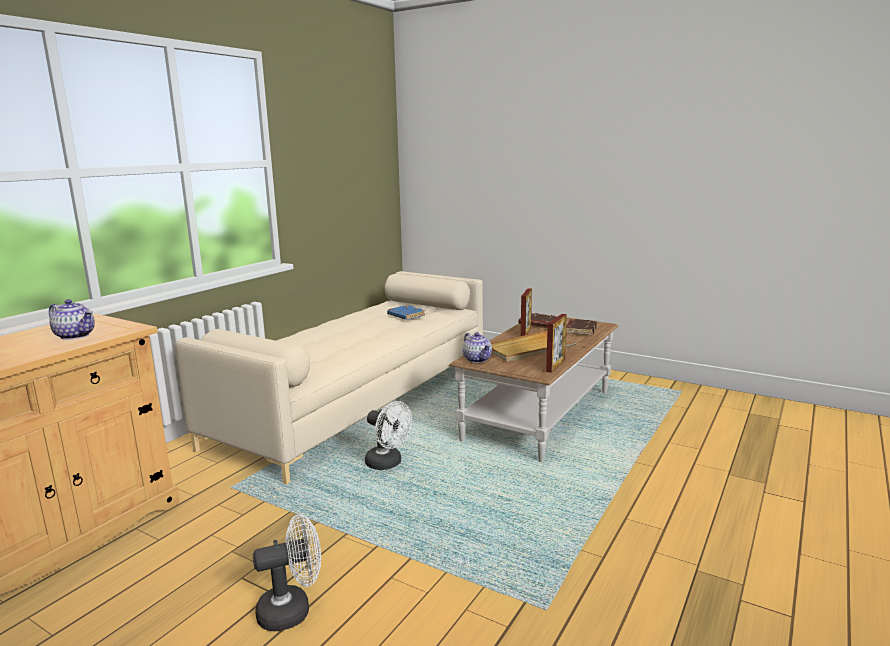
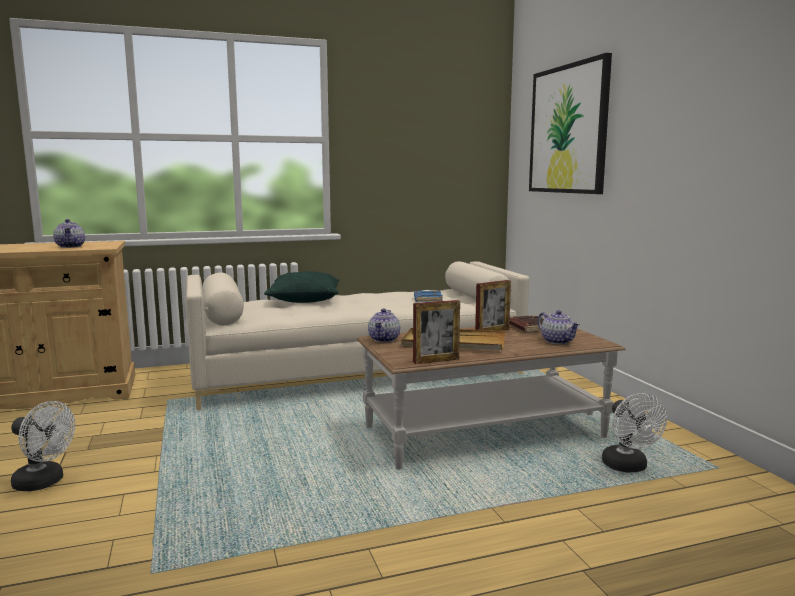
camera: 40 degrees right, 5 degrees down
white fan [365,401,412,470] -> white fan moved to [602,393,667,473]
brown book [566,319,597,335] -> teapot [537,310,580,344]
none -> green pillow [264,271,340,303]
none -> picture [529,53,612,194]

